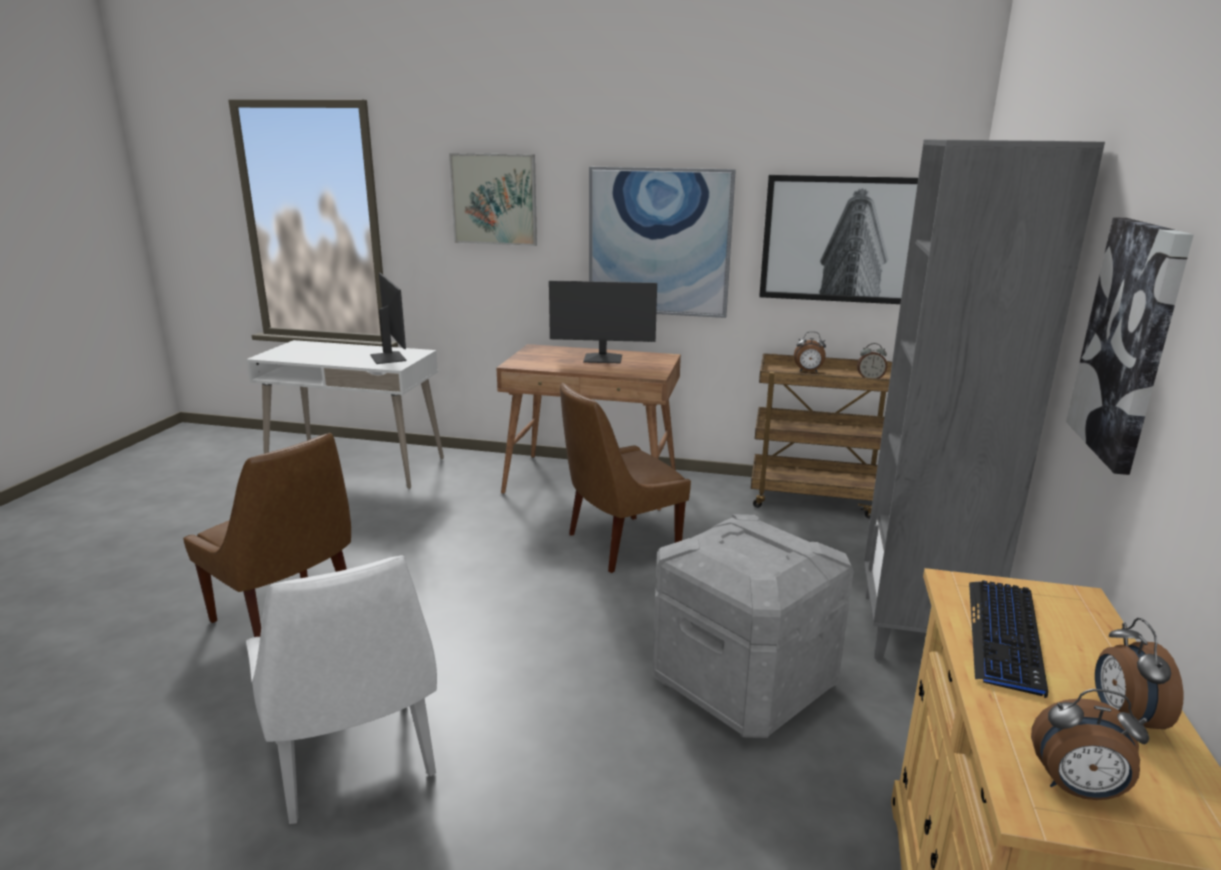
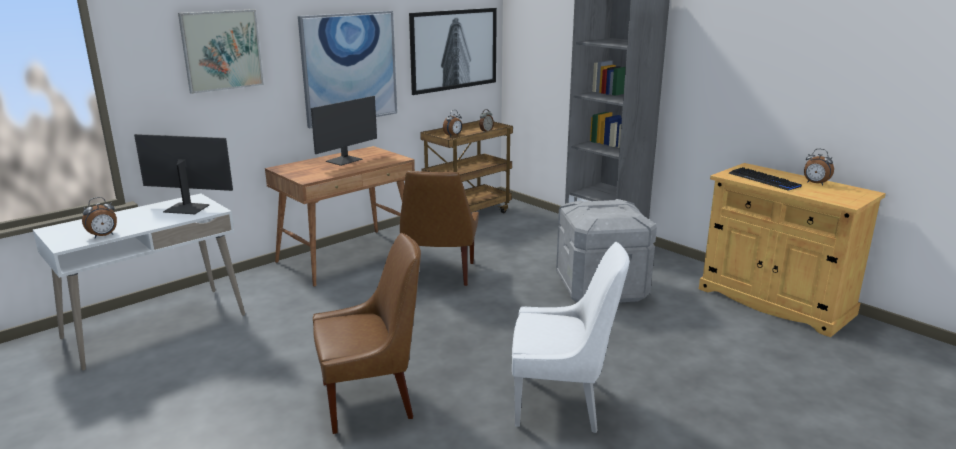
camera: 55 degrees left, 0 degrees up
alarm clock [1031,689,1149,800] -> alarm clock moved to [82,197,117,238]
picture [1066,217,1194,475] -> none

